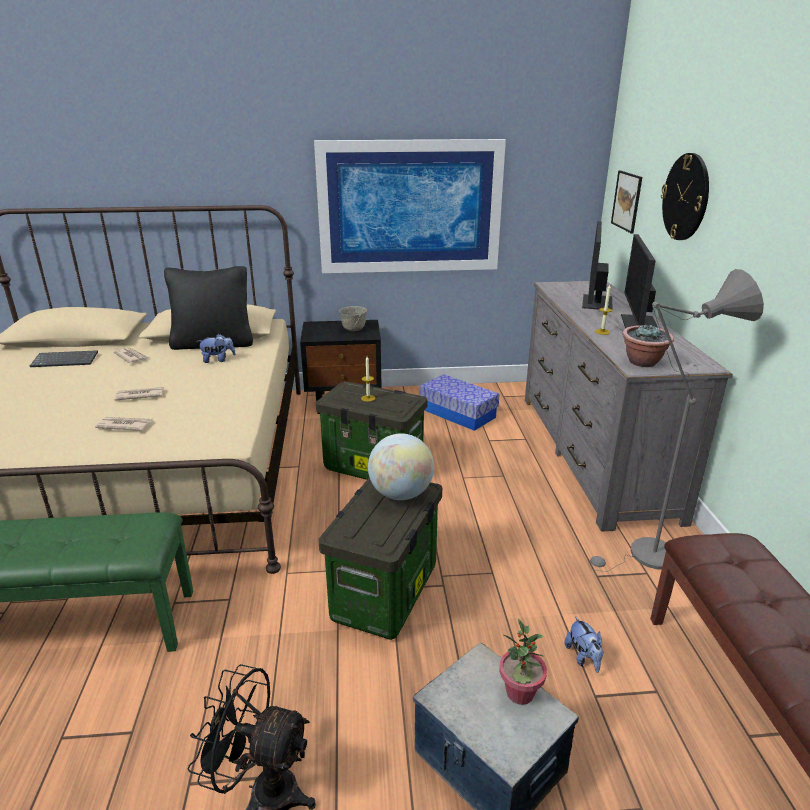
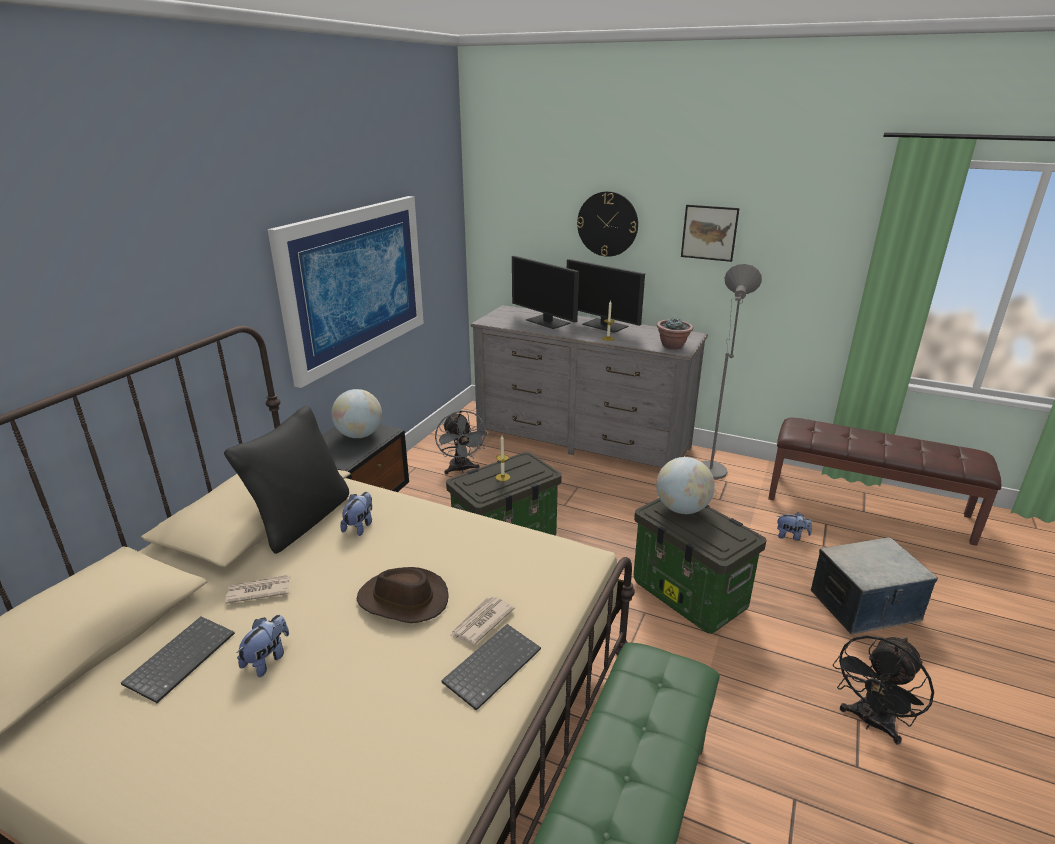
camera: 60 degrees left, 0 degrees up
newspaper [114,387,164,401] -> brown hat [356,567,449,623]
grey bowl [339,306,367,331] -> globe [331,389,382,438]
storage box [420,374,500,431] -> grey fan [435,410,488,475]
potted plant [499,619,547,705] -> none
picture [611,171,642,233] -> picture moved to [681,205,740,262]
none -> plush toy [237,615,289,677]
none -> keyboard [441,624,541,711]

